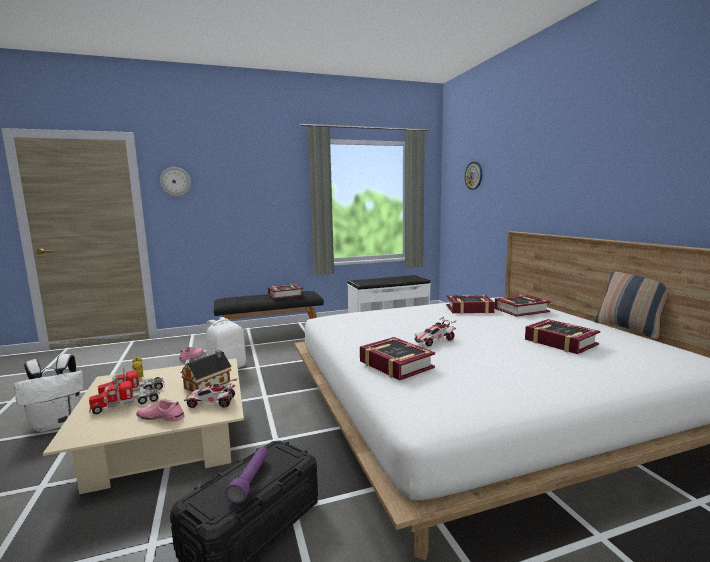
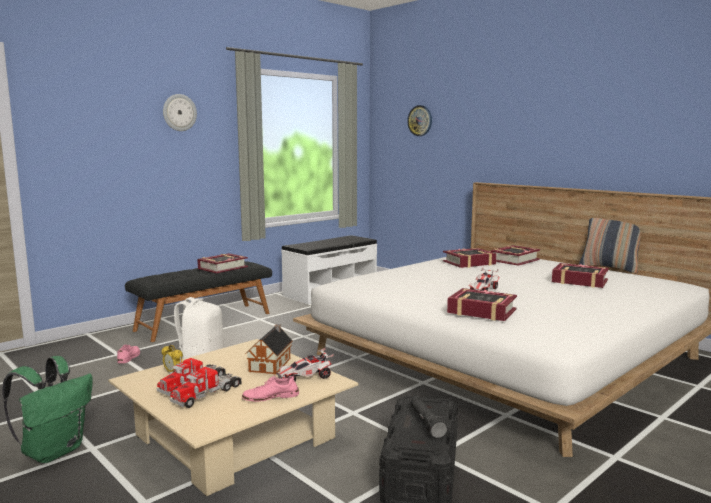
camera: 25 degrees left, 0 degrees up
white backpack [14,354,84,432] -> green backpack [2,356,93,463]
wall clock [160,167,191,197] -> wall clock moved to [163,94,197,131]
purple flashlight [226,447,268,504] -> black flashlight [410,397,448,439]

